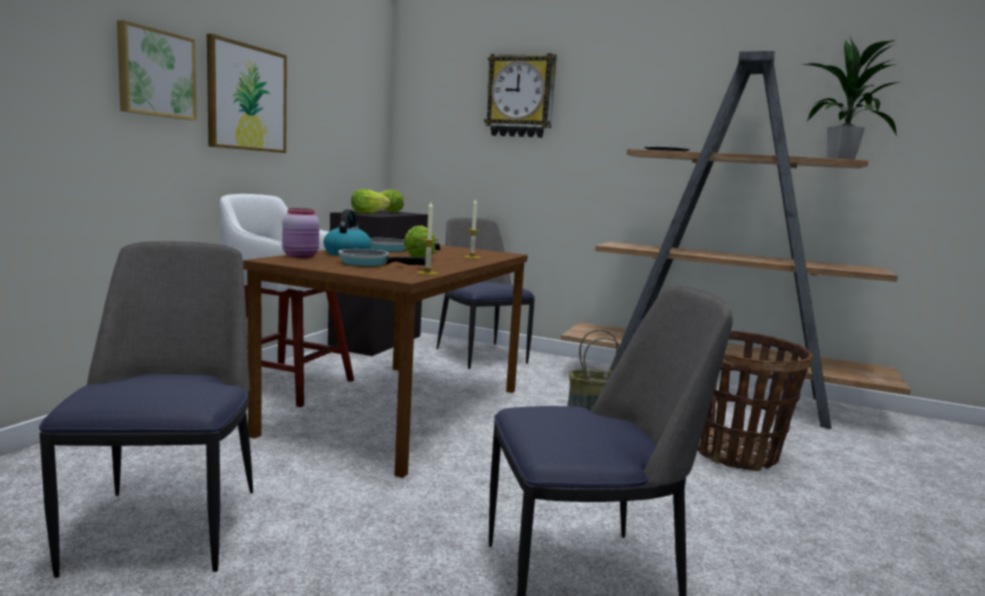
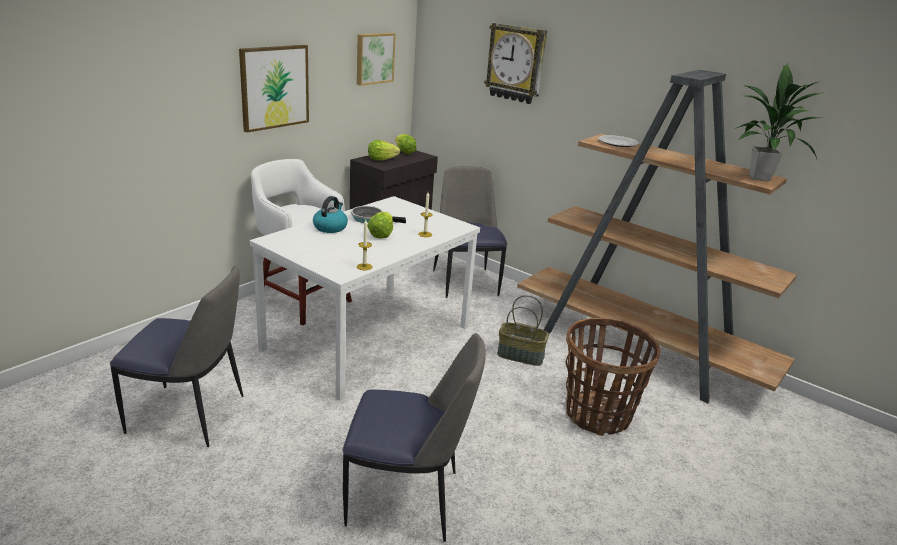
camera: 15 degrees right, 15 degrees up
chair [39,241,253,578] -> chair turned 90 degrees clockwise [110,265,243,447]
picture [117,20,197,120] -> picture moved to [357,33,396,86]
brown dining table [243,245,528,478] -> white dining table [250,196,480,401]
pink jar [282,208,319,258] -> none
frying pan [338,249,426,266] -> none

